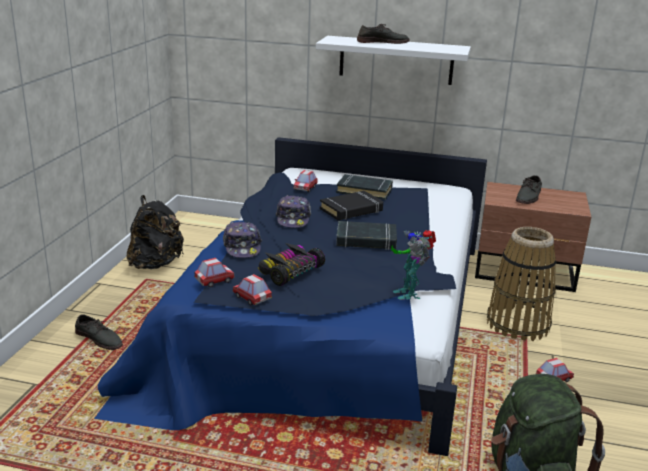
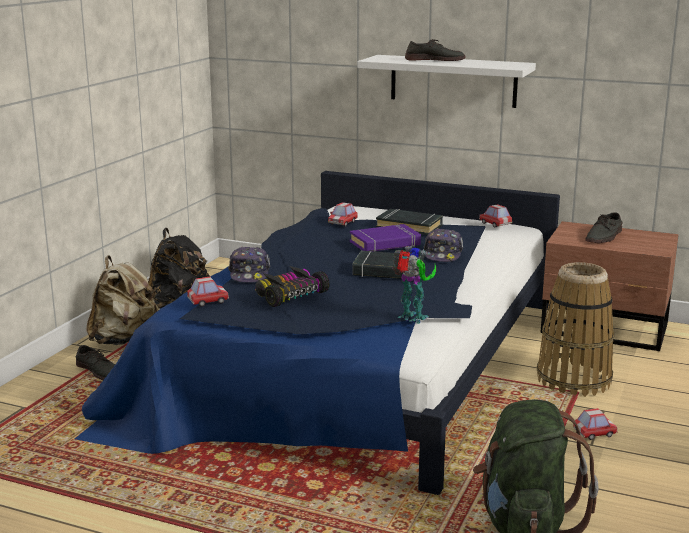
camera: 10 degrees right, 5 degrees down
toy car [233,274,272,305] -> toy car moved to [479,204,512,227]
cap [276,195,311,228] -> cap moved to [424,228,463,262]
black book [320,191,383,220] -> purple book [350,224,421,252]
toy robot [391,230,436,300] -> toy robot turned 135 degrees clockwise [392,246,436,324]
none -> beige backpack [86,255,159,345]

